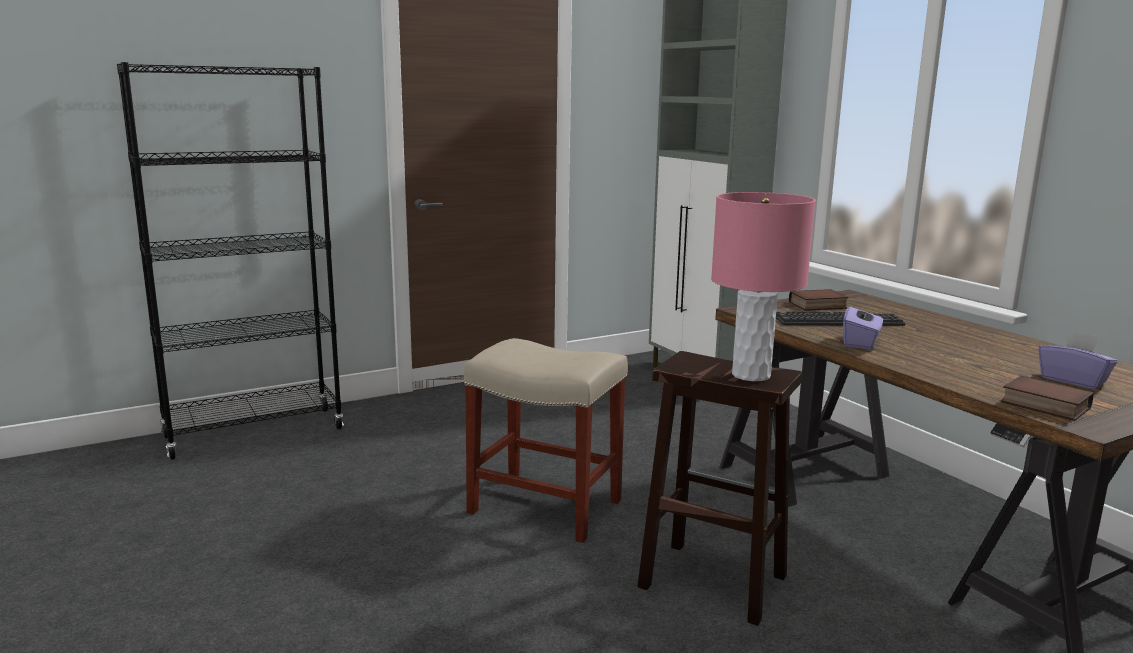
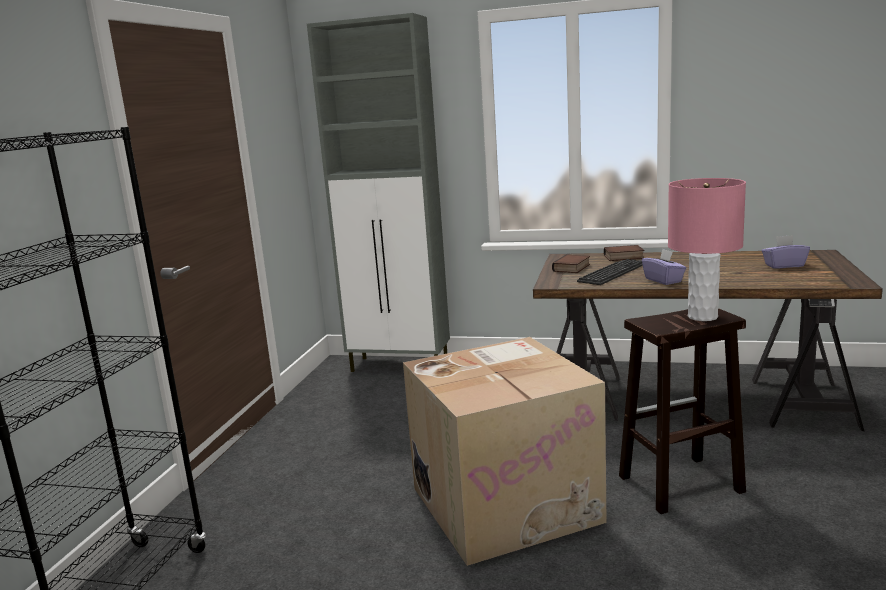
camera: 45 degrees left, 0 degrees up
beige stool [464,338,628,543] -> cardboard box [403,337,607,566]
book [1001,376,1093,421] -> book moved to [604,245,644,261]

